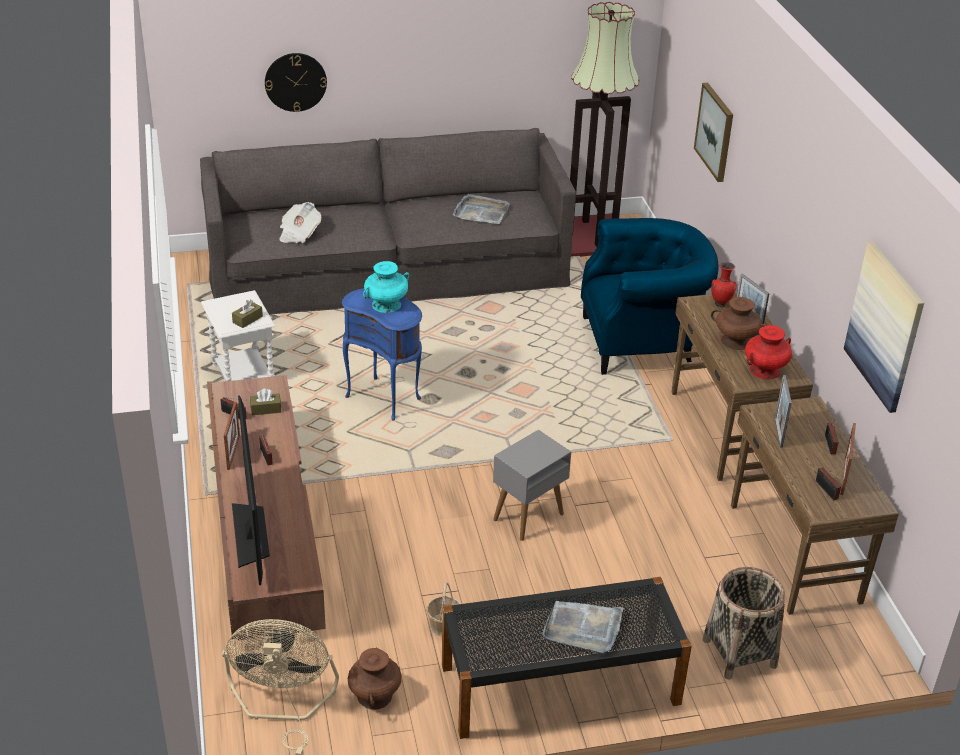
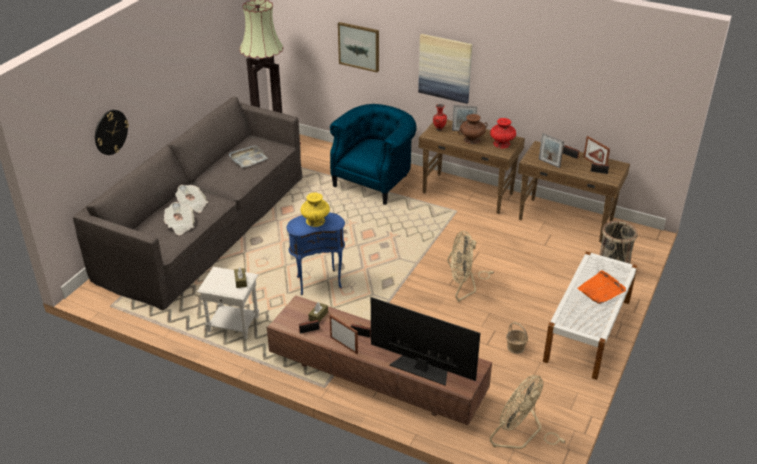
camera: 50 degrees left, 0 degrees up
brown vase [348,648,401,710] -> none
turquoise vase [363,261,409,313] -> yellow vase [301,192,330,227]
black bench [442,577,692,739] -> white bench [543,251,638,380]
grey side table [493,430,571,541] -> beige fan [447,231,493,302]
grey tray [542,601,624,653] -> orange tray [577,270,626,304]
picture [844,242,924,413] -> picture moved to [418,34,472,104]
none -> newspaper [175,185,208,213]

